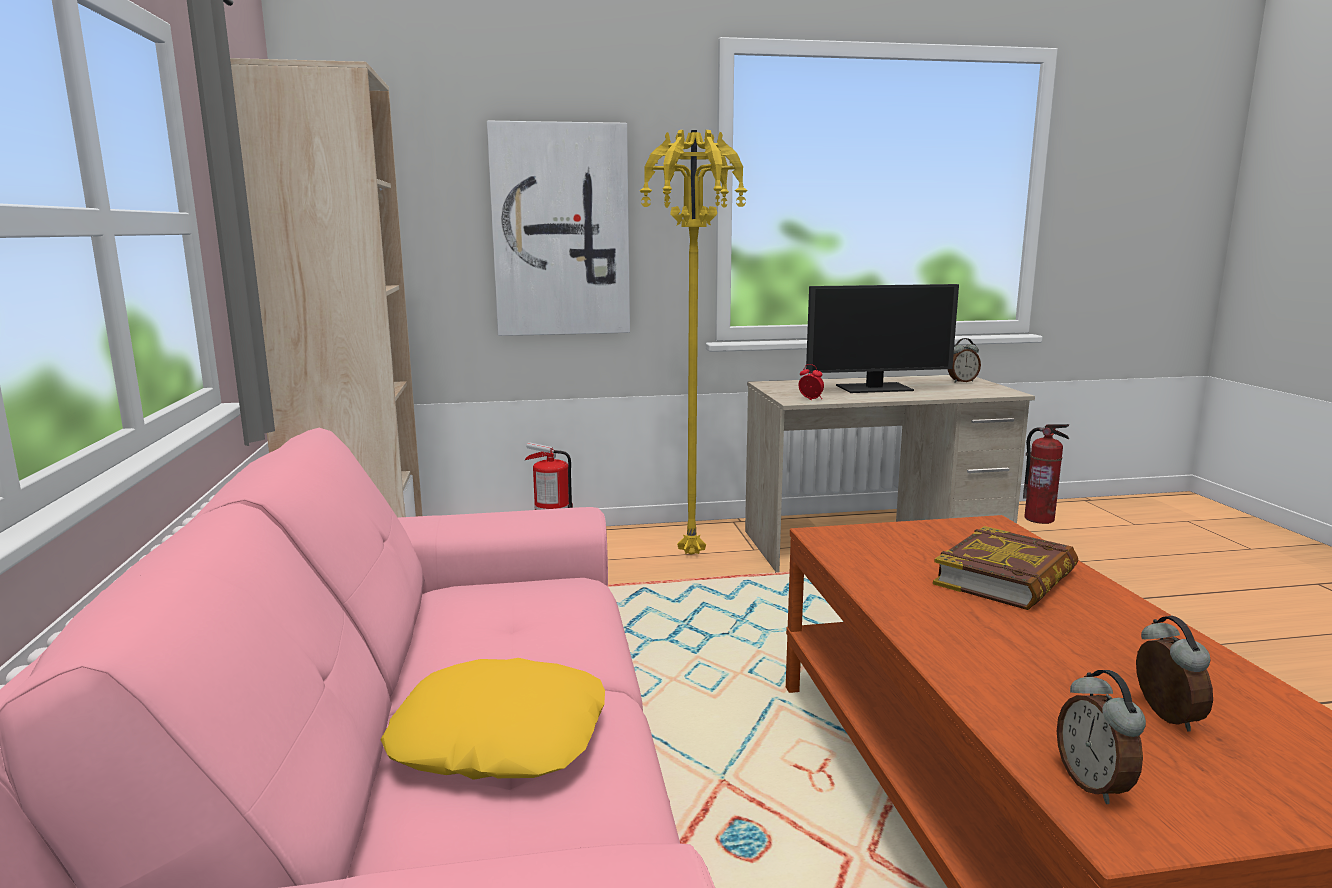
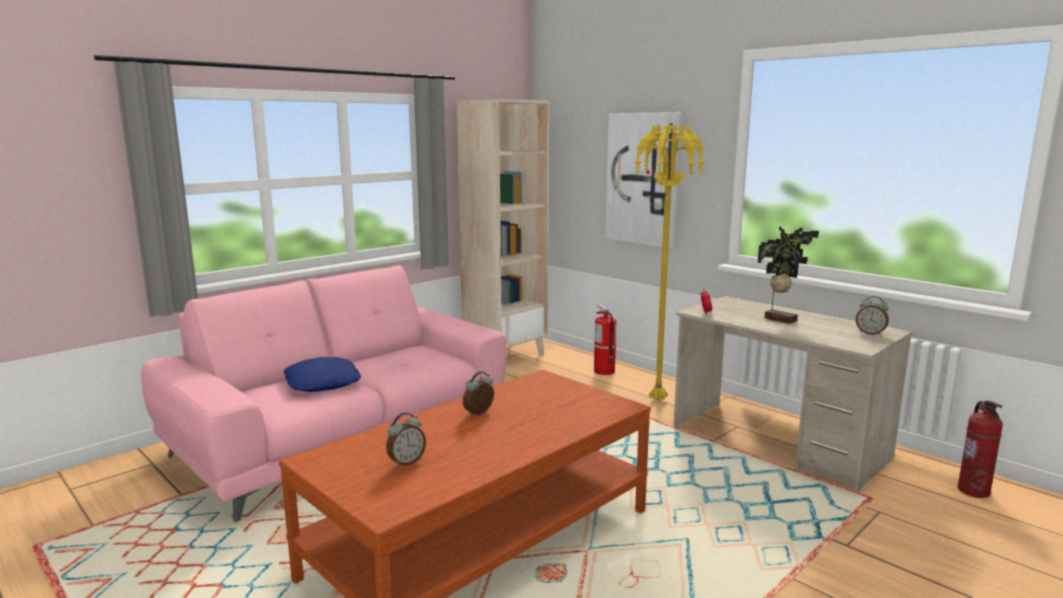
camera: 55 degrees right, 0 degrees up
yellow pillow [380,658,605,780] -> blue pillow [284,357,361,392]
monitor [806,284,959,393] -> potted plant [758,226,819,324]
book [933,526,1078,610] -> none
alarm clock [1057,670,1146,804] -> alarm clock moved to [463,371,494,416]

